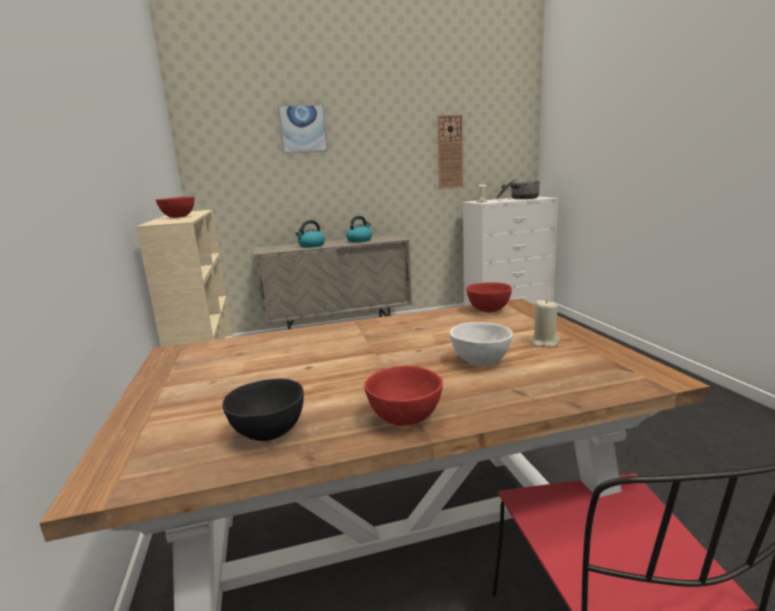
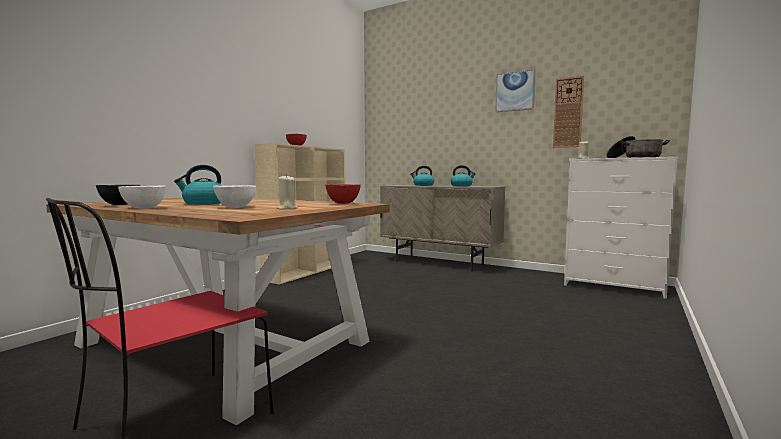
camera: 45 degrees right, 10 degrees down
picture [278,104,328,154] -> picture moved to [495,69,535,112]
red bowl [364,366,443,426] -> white bowl [118,185,166,208]
none -> kettle [174,165,222,205]

